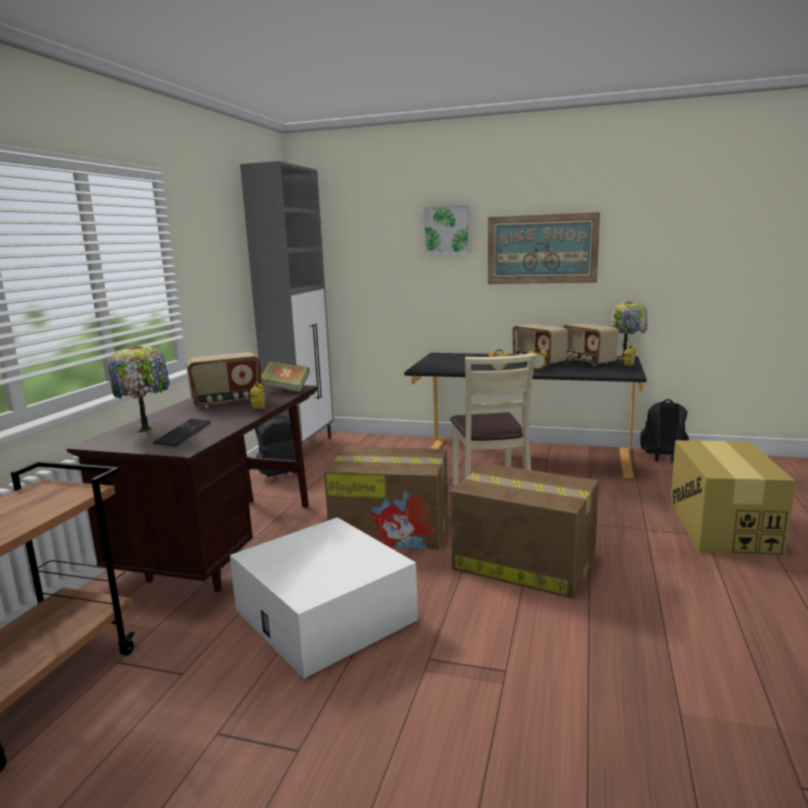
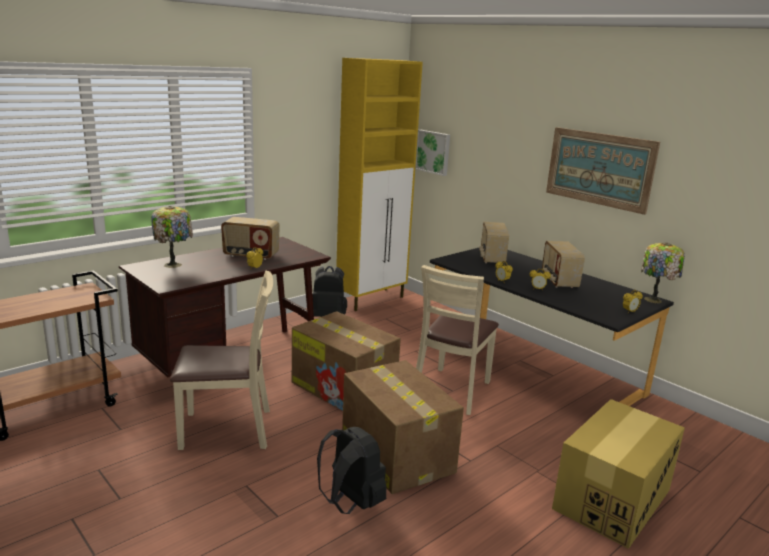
camera: 30 degrees right, 5 degrees up
keyboard [153,419,211,446] -> none
white storage box [230,517,418,678] -> beige chair [170,271,273,450]
grey cabinet [240,161,334,444] -> yellow cabinet [336,58,423,311]
book [261,361,310,393] -> none
picture [423,204,471,255] -> picture moved to [415,130,450,176]
radio [563,323,618,366] -> radio moved to [479,222,509,263]
black backpack [640,399,689,463] -> black backpack moved to [317,427,386,514]

